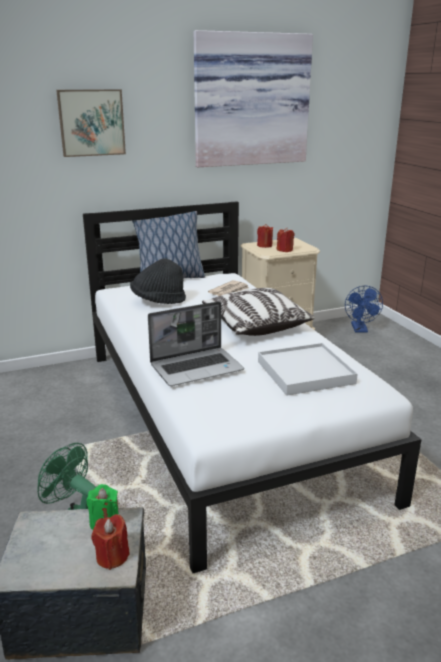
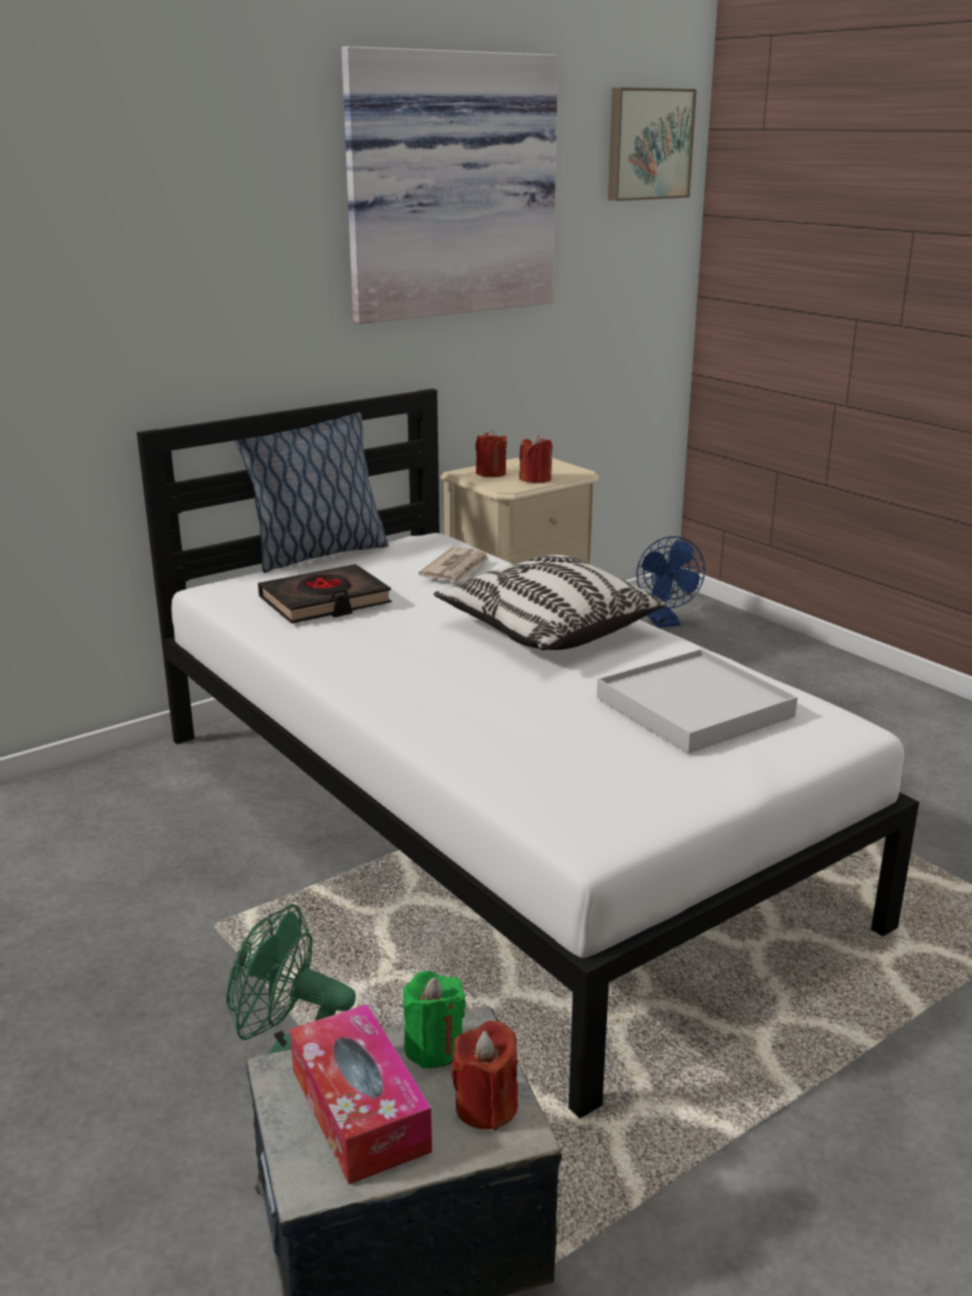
camera: 15 degrees left, 0 degrees up
picture [56,89,126,157] -> picture moved to [608,87,697,201]
black hat [130,258,186,304] -> black book [258,564,392,624]
laptop [148,301,244,386] -> none
none -> tissue box [290,1004,432,1184]

